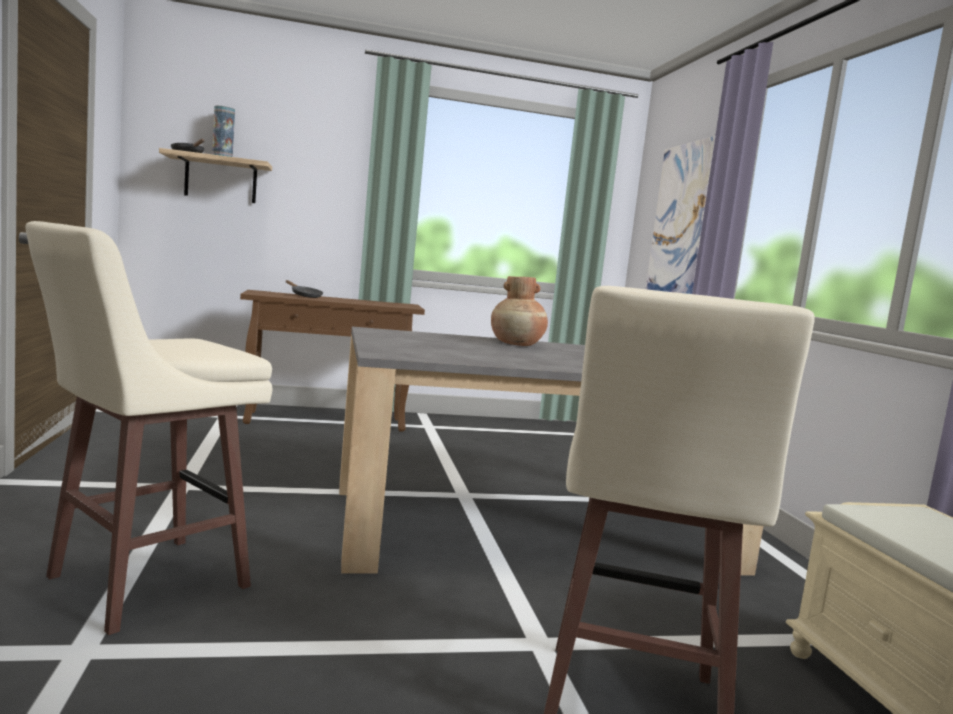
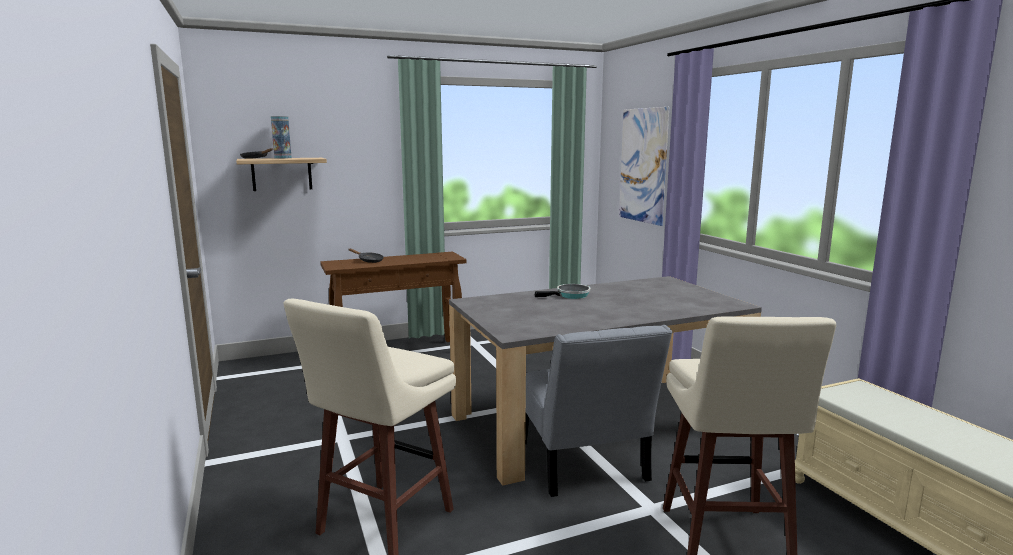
camera: 10 degrees left, 5 degrees up
brown vase [491,276,548,346] -> frying pan [535,284,591,299]
none -> grey chair [525,325,672,497]

